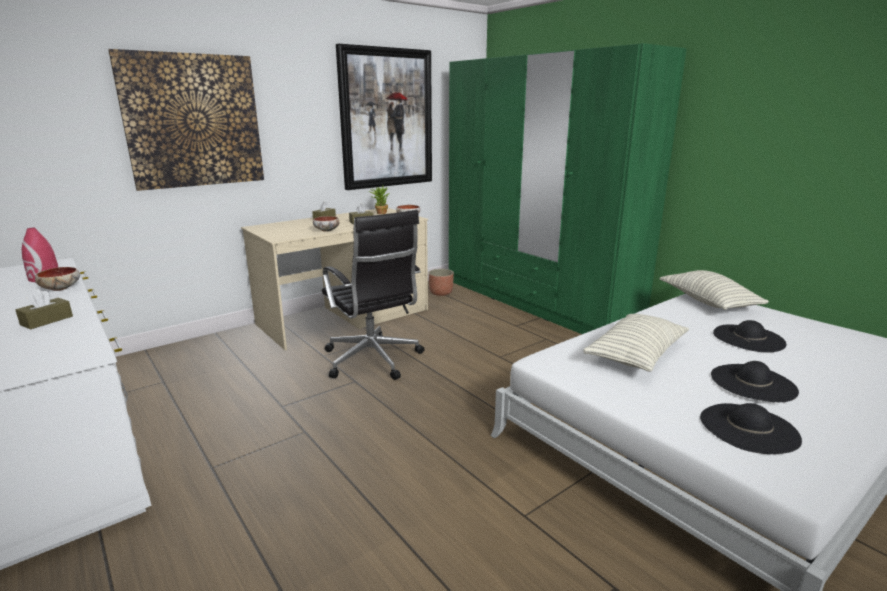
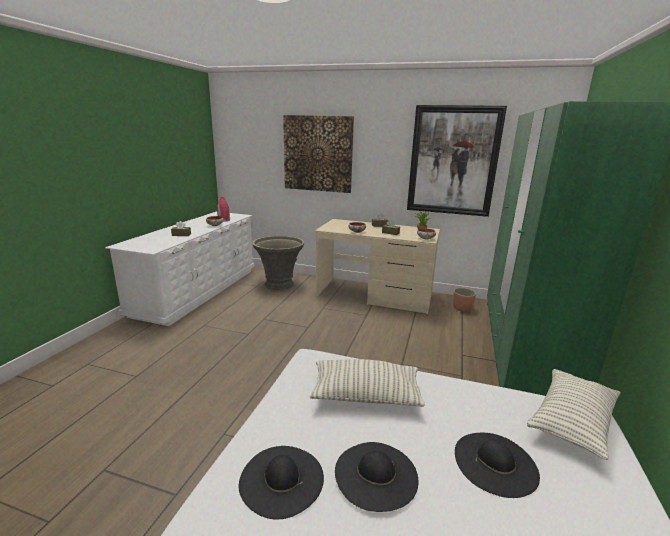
camera: 55 degrees right, 0 degrees up
black office chair [322,210,425,380] -> none
none -> grey planter [252,236,304,290]

